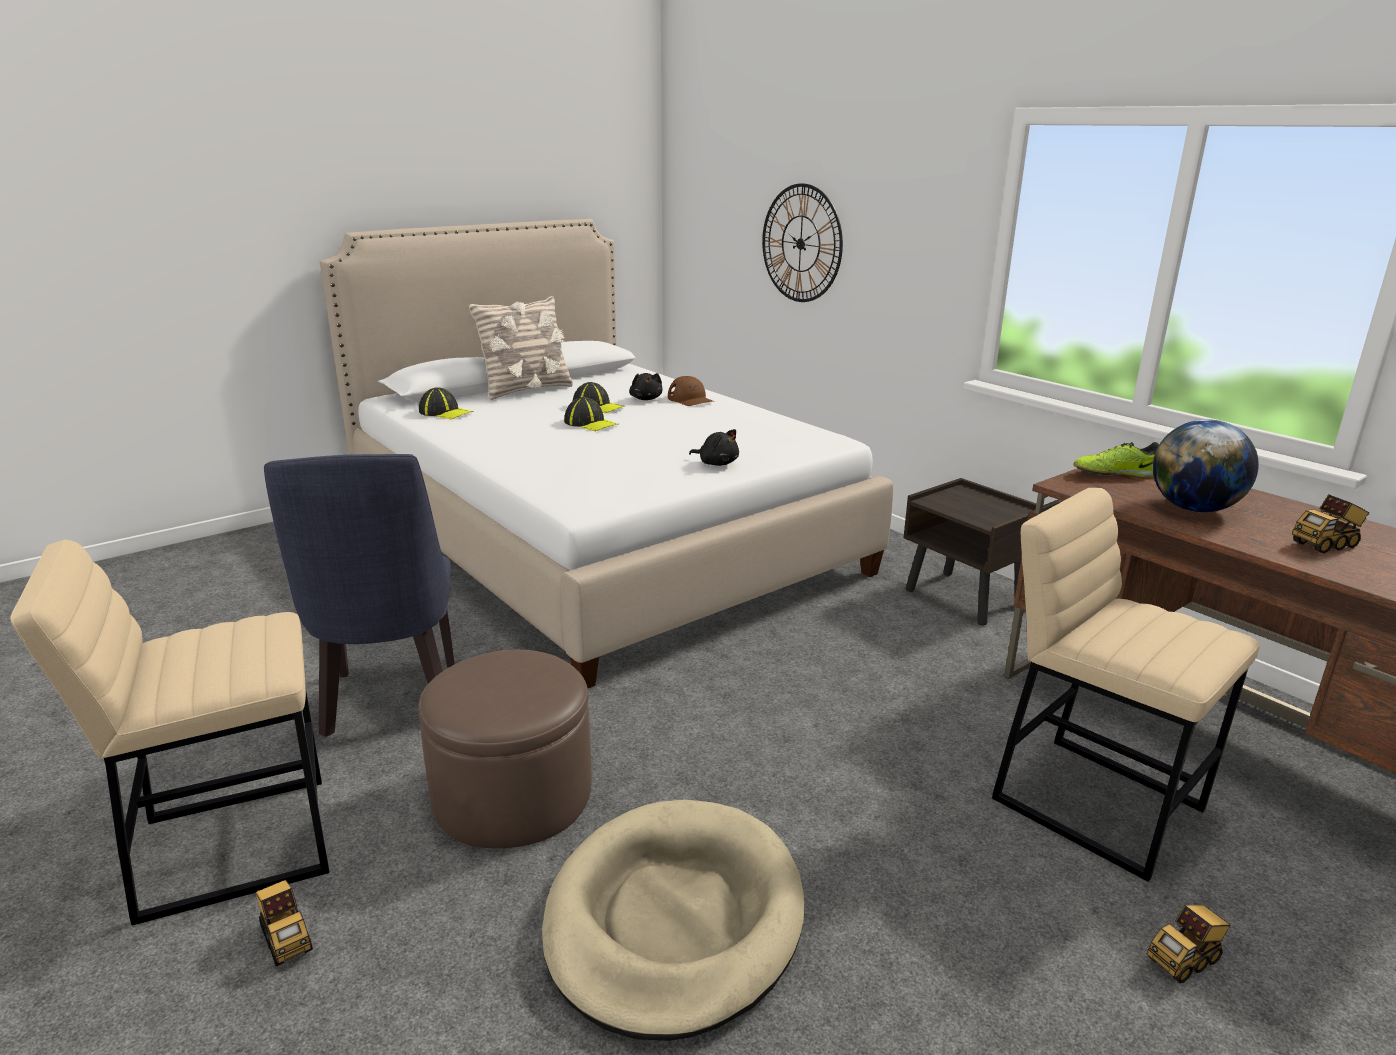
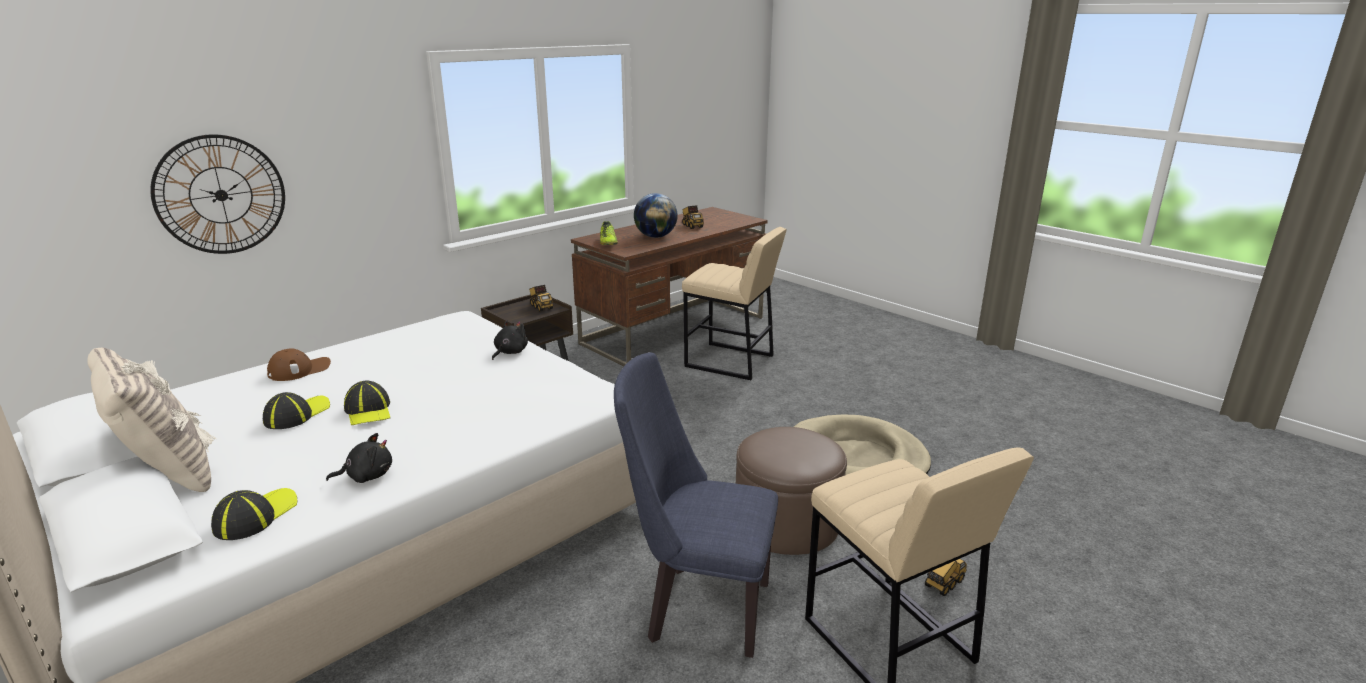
camera: 95 degrees left, 0 degrees up
blue chair [264,454,454,737] -> blue chair turned 150 degrees counterclockwise [614,352,778,658]
cap [564,397,619,431] -> cap turned 120 degrees clockwise [344,381,390,425]
black plush toy [629,373,663,400] -> black plush toy moved to [326,433,392,483]
beige chair [992,488,1260,882] -> beige chair turned 105 degrees counterclockwise [682,227,787,380]
toy truck [1147,905,1231,983] -> toy truck moved to [529,285,553,312]

